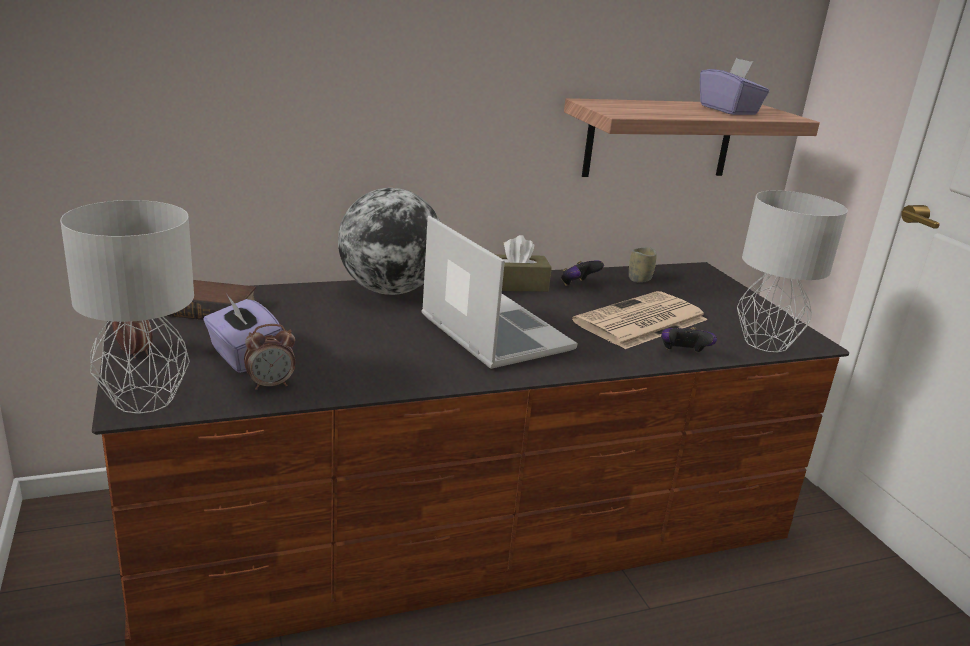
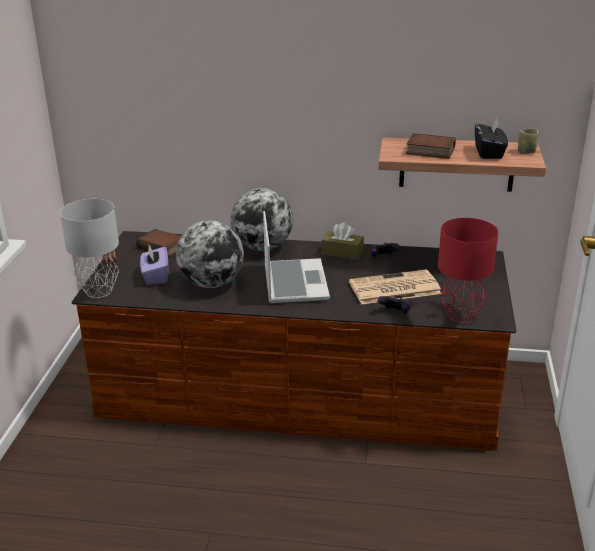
camera: 30 degrees right, 5 degrees up
alarm clock [244,324,295,390] -> none
cup [629,247,657,282] -> cup moved to [518,129,539,154]
purple tissue box [700,58,770,115] -> black tissue box [475,118,508,159]
grey table lamp [737,190,848,352] -> red table lamp [438,218,499,323]
none -> globe [176,220,244,288]
none -> book [406,133,456,159]

